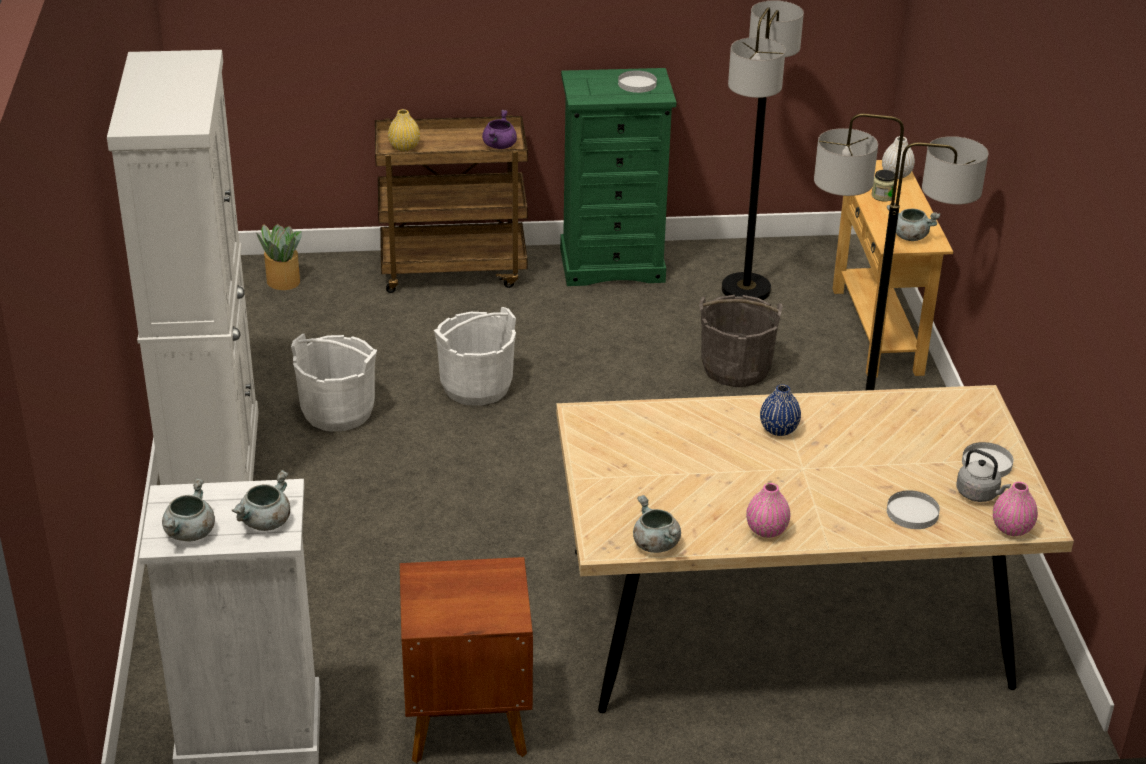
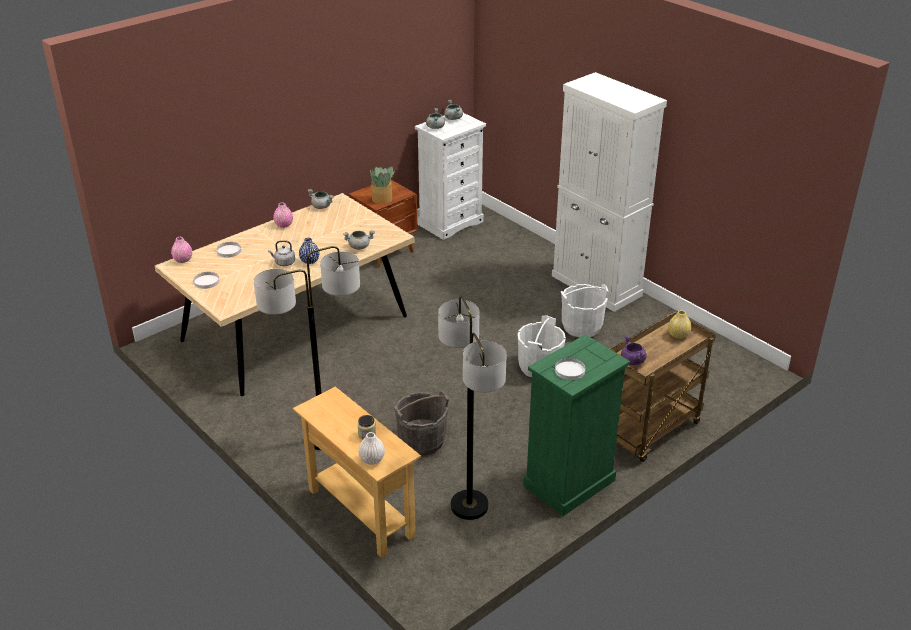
camera: 145 degrees right, 0 degrees up
potted plant [256,224,302,290] -> potted plant moved to [370,167,395,204]
grey cooking pot [887,205,940,241] -> grey cooking pot moved to [343,231,375,250]
grey kettle [956,449,1011,502] -> grey kettle moved to [268,240,295,266]

